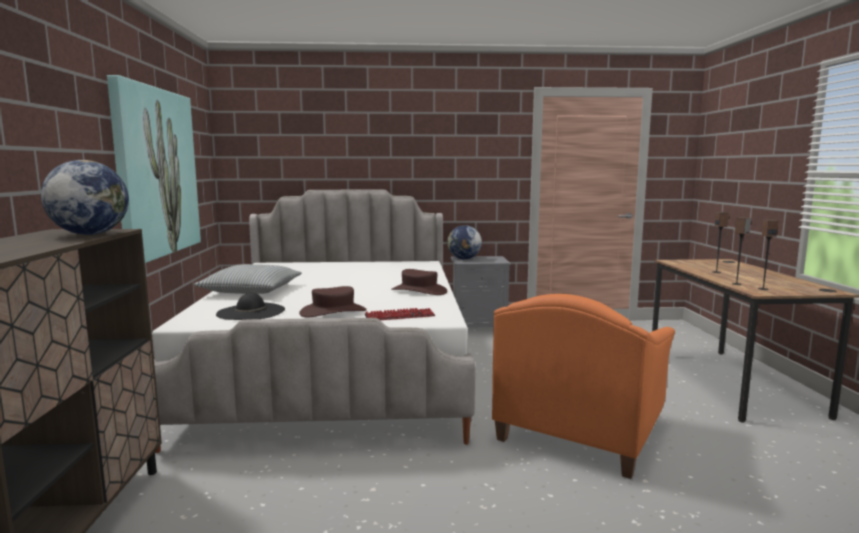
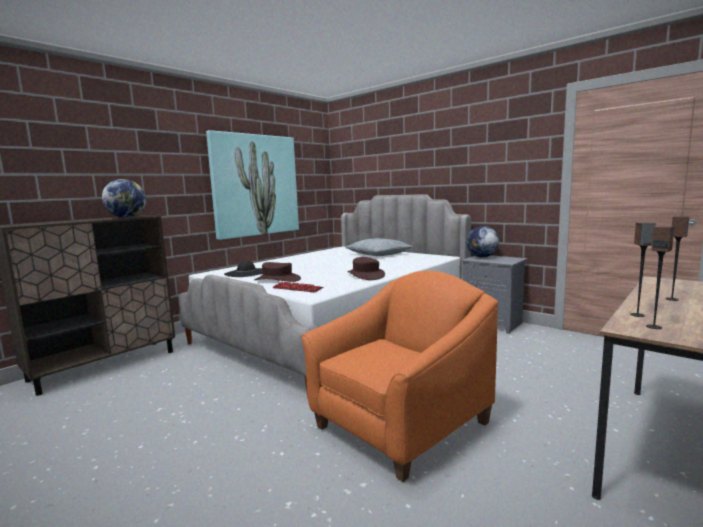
camera: 45 degrees right, 0 degrees up
pillow [194,264,302,294] -> pillow moved to [345,238,413,256]
orange armchair [492,294,675,479] -> orange armchair turned 150 degrees clockwise [301,271,498,482]

